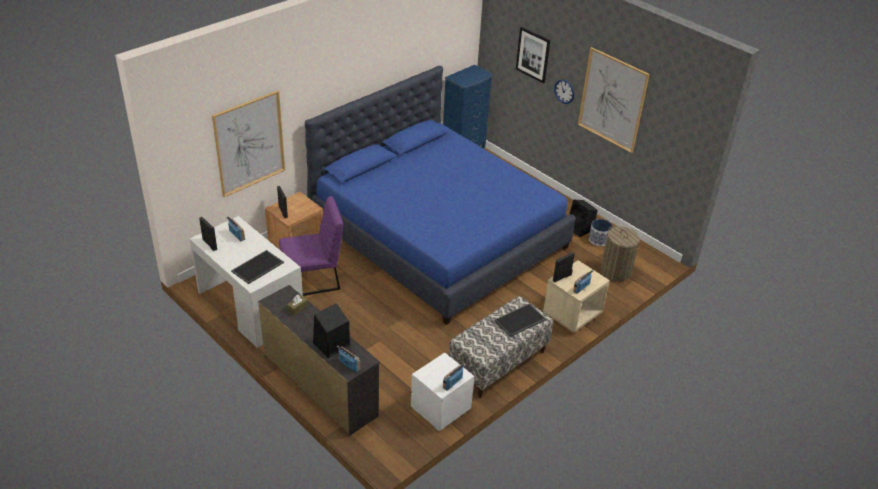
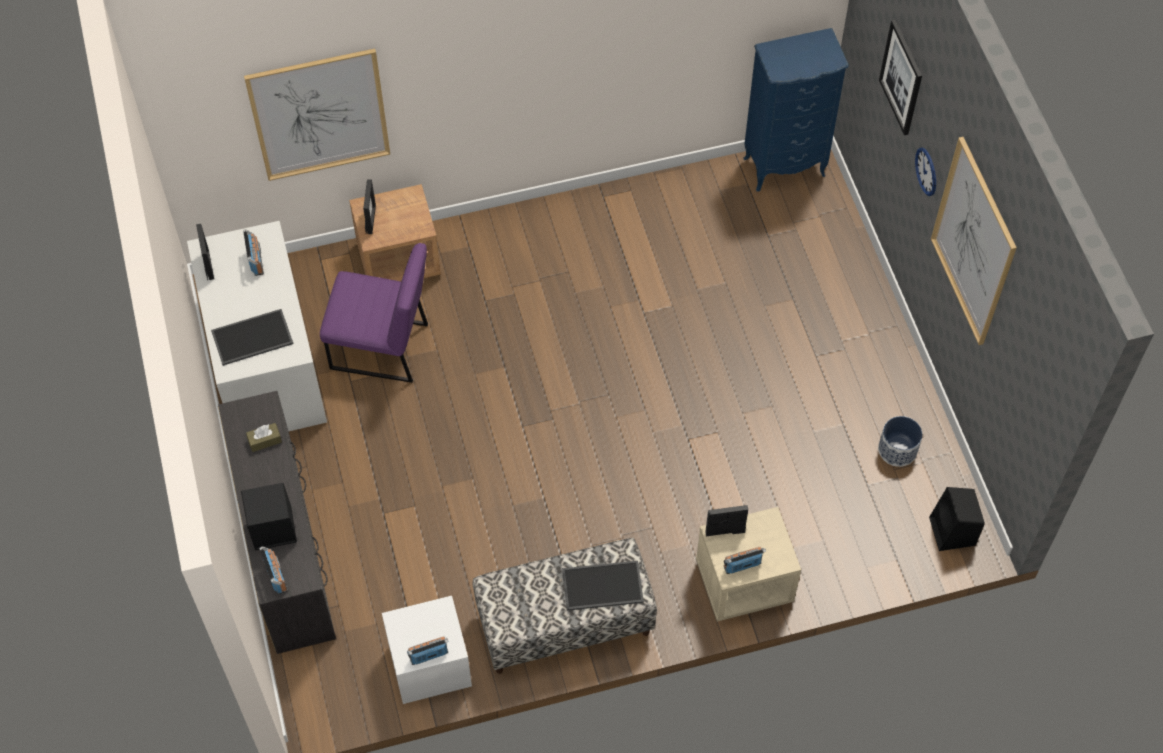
camera: 30 degrees right, 20 degrees up
blue bed [305,66,576,325] -> none
black speaker [569,200,598,237] -> black speaker moved to [929,487,985,551]
laundry basket [601,227,640,281] -> none

